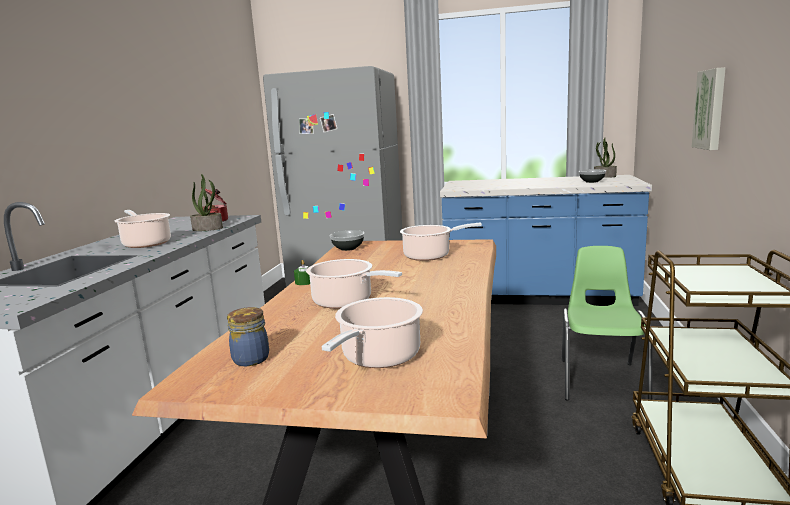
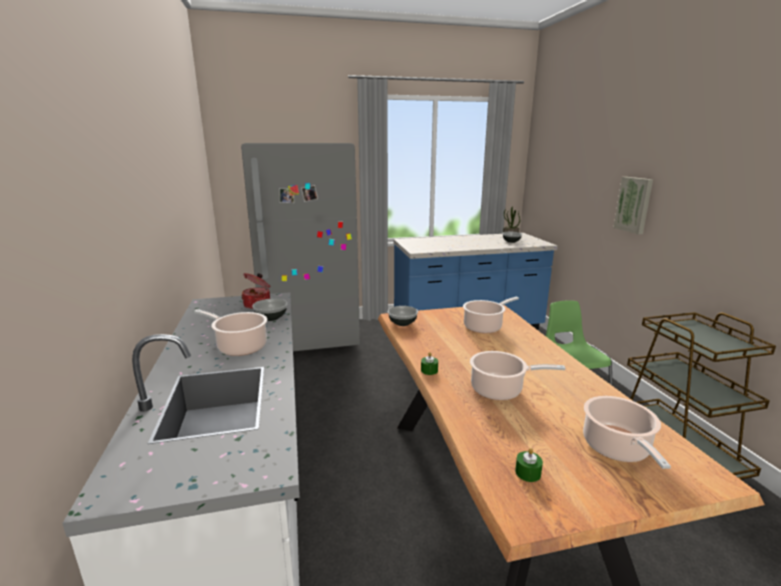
camera: 25 degrees left, 5 degrees up
potted plant [190,174,223,231] -> bowl [252,299,287,321]
jar [227,307,269,366] -> green candle [515,448,543,482]

